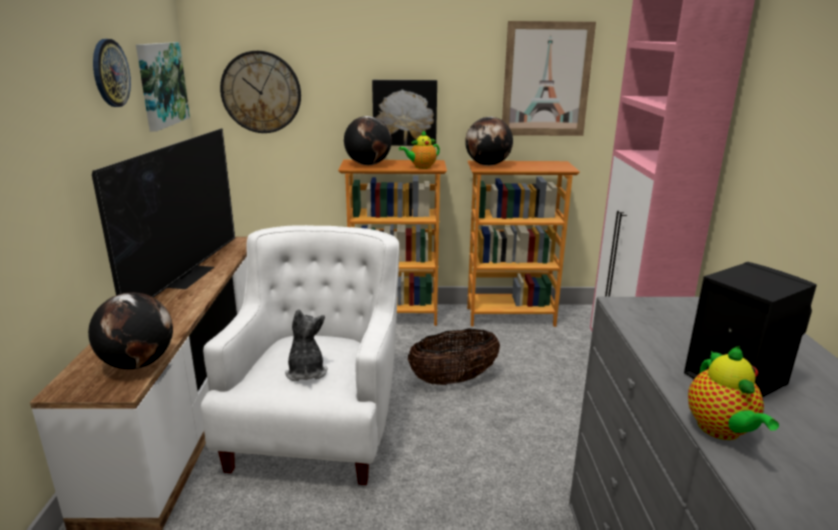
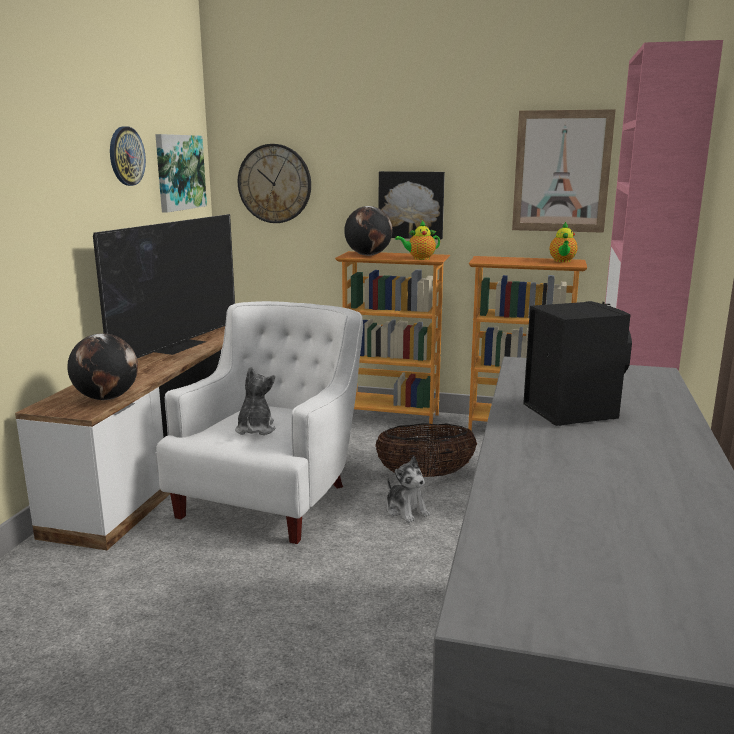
camera: 15 degrees right, 5 degrees down
globe [465,117,513,166] -> none
teapot [688,346,779,440] -> teapot moved to [549,222,578,262]
none -> plush toy [386,456,430,523]

